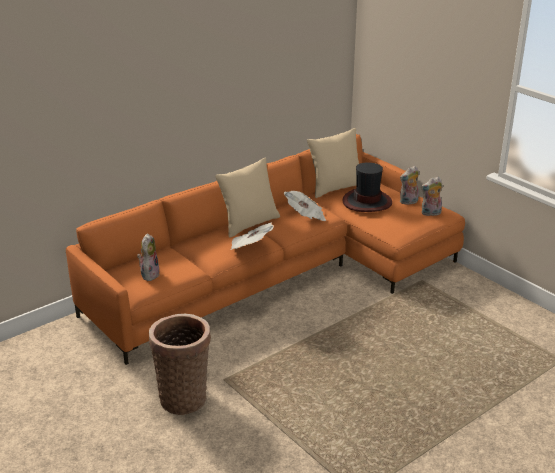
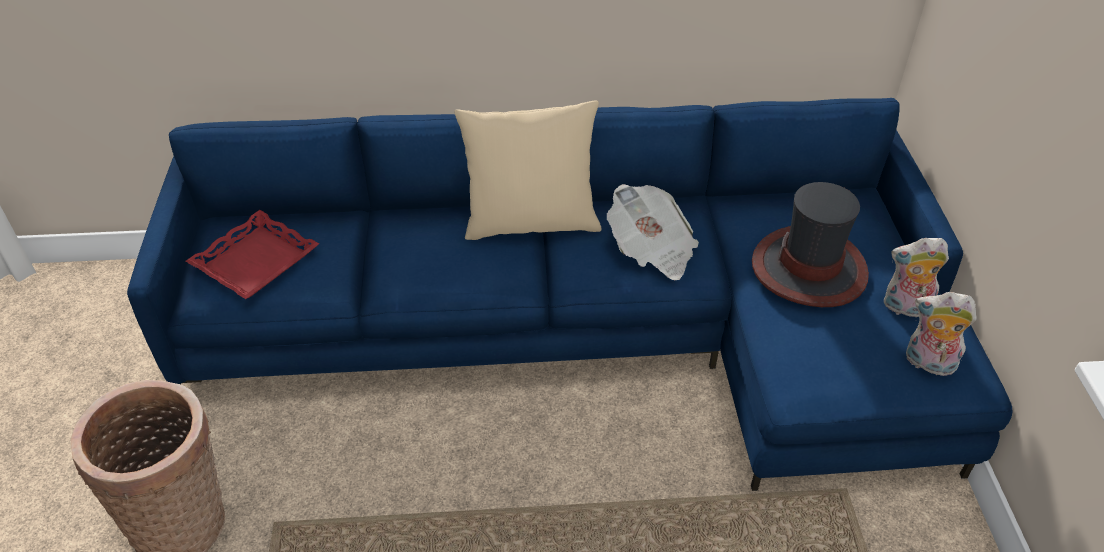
camera: 35 degrees right, 15 degrees up
orange sofa [66,134,465,365] -> blue sofa [127,98,1012,491]
plush toy [137,233,160,281] -> red tray [186,210,319,299]
newspaper [230,223,274,250] -> none
beige pillow [307,128,359,198] -> none

